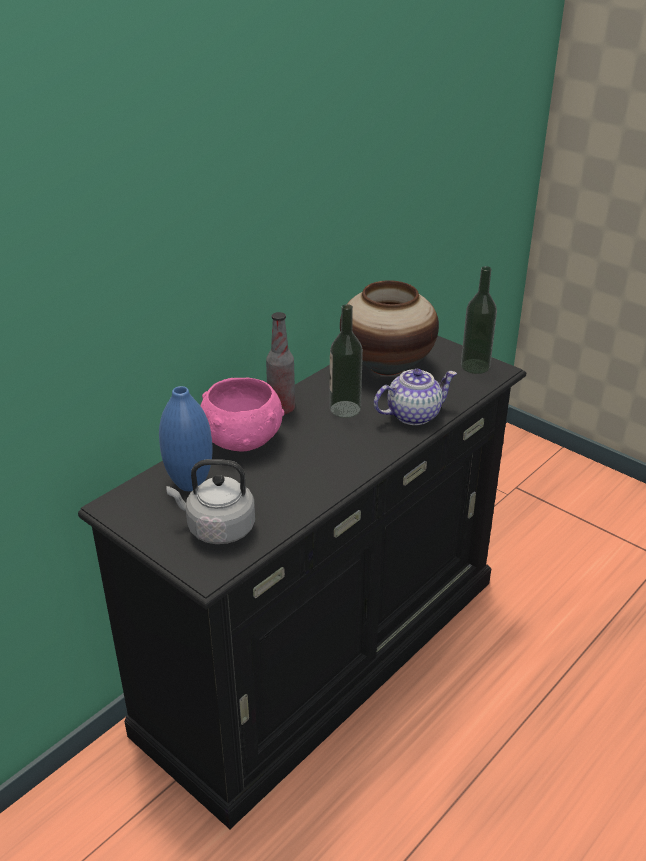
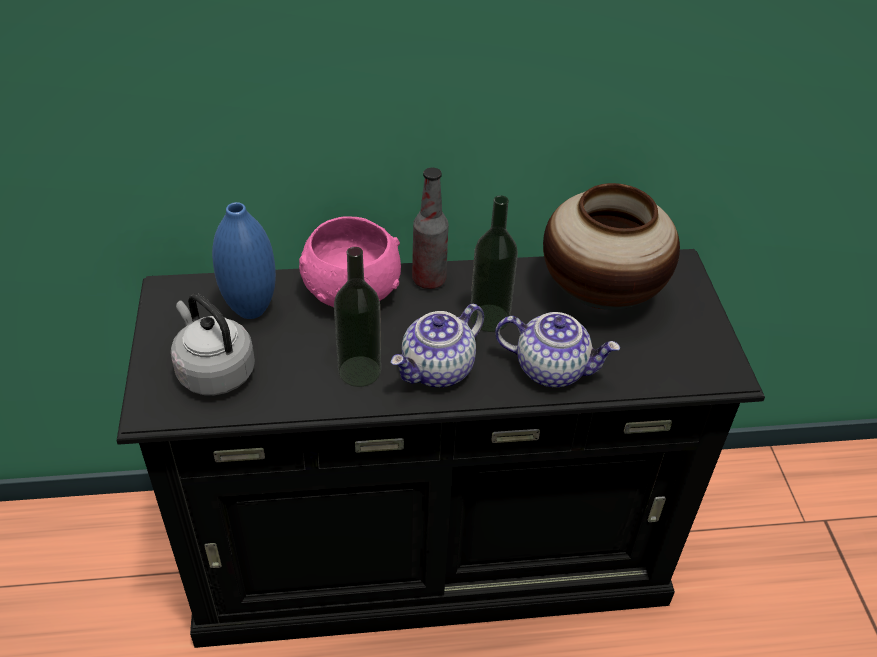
camera: 40 degrees right, 10 degrees up
bottle [461,266,497,374] -> bottle moved to [334,247,381,387]
none -> teapot [391,304,484,387]

